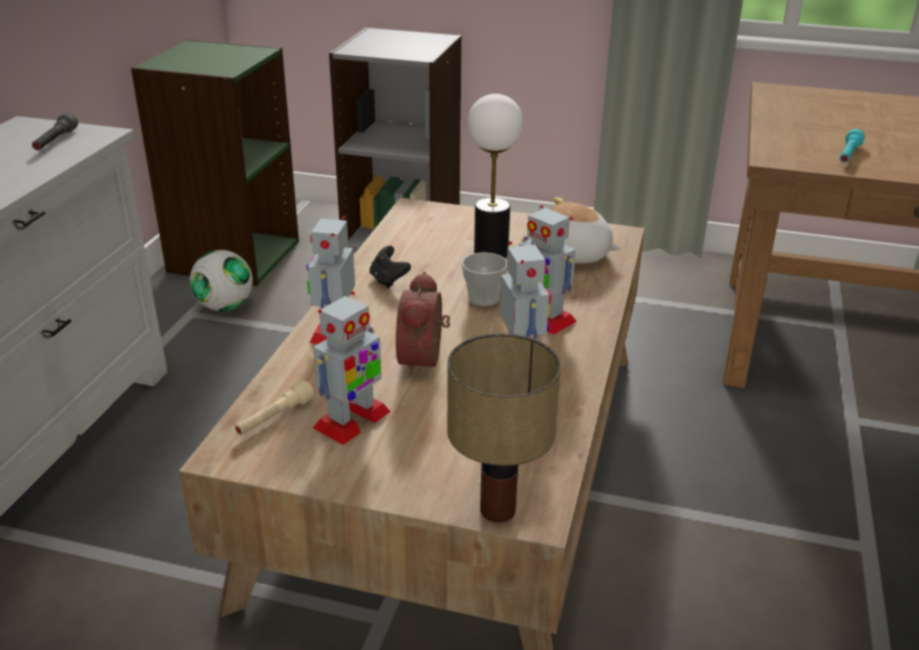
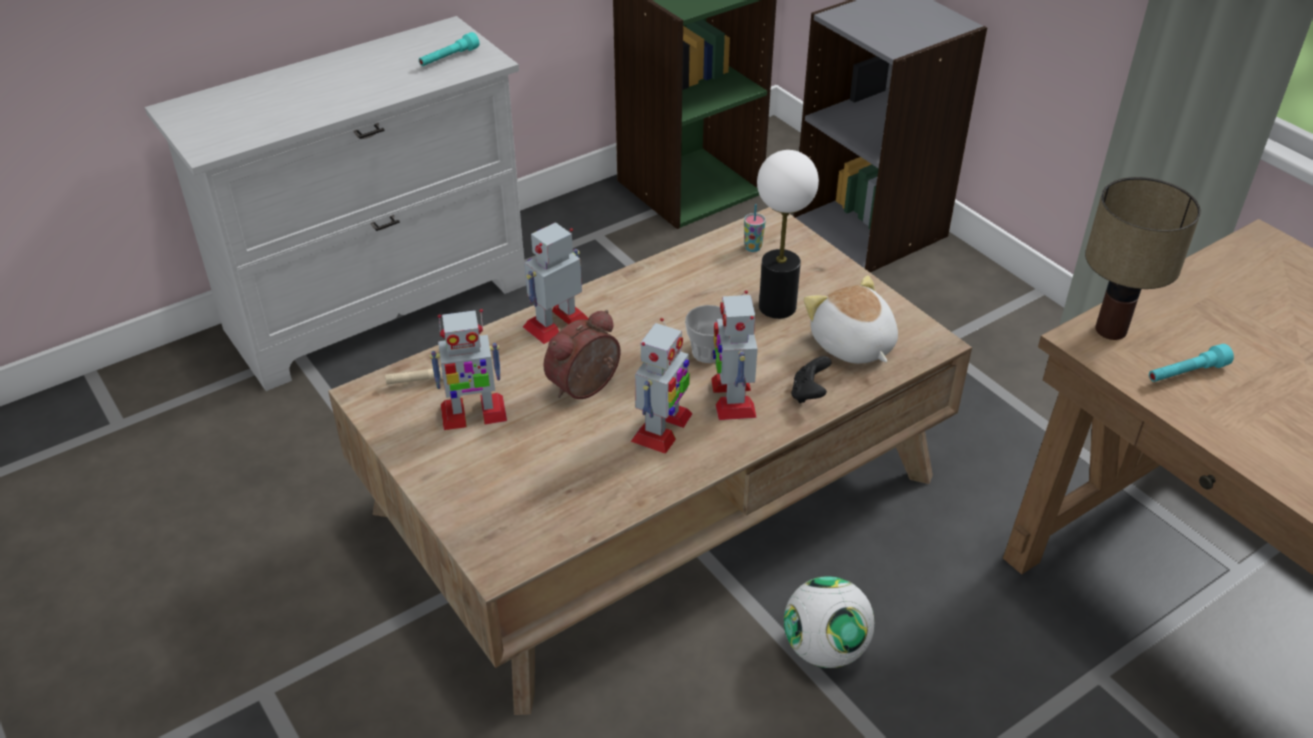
camera: 40 degrees right, 10 degrees up
grey flashlight [32,113,78,150] -> turquoise flashlight [419,32,479,66]
football [190,250,253,311] -> football moved to [784,576,875,668]
black game controller [370,246,411,288] -> black game controller moved to [791,356,832,403]
table lamp [447,333,561,523] -> table lamp moved to [1085,177,1201,340]
none -> cup [744,204,766,252]

